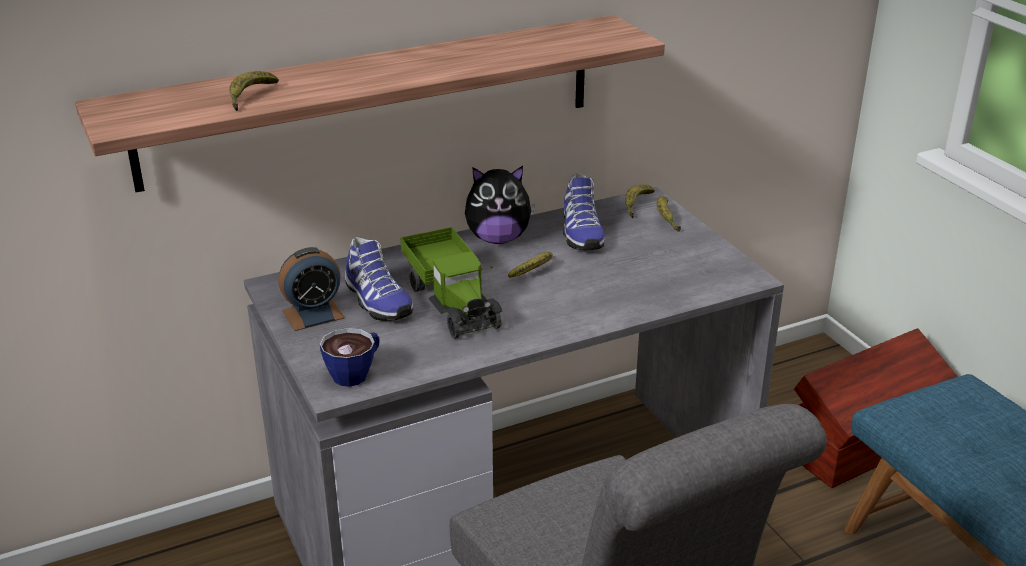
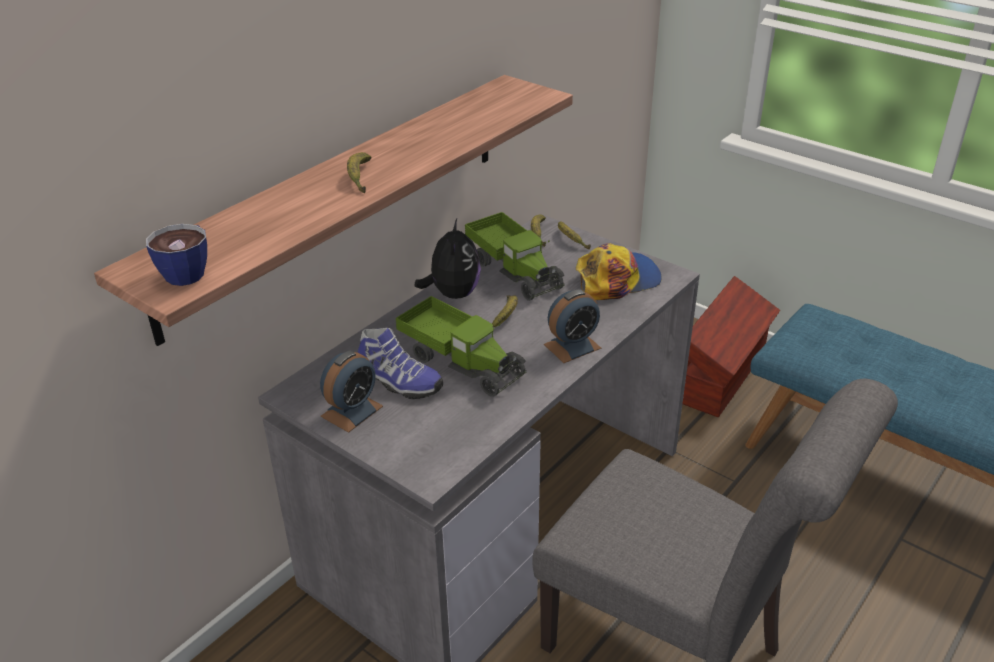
camera: 25 degrees left, 5 degrees up
banana [229,71,279,111] -> banana moved to [347,152,372,193]
cup [320,328,380,387] -> cup moved to [146,224,207,286]
plush toy [465,166,535,244] -> plush toy turned 60 degrees counterclockwise [414,219,481,299]
shoe [563,173,605,250] -> toy truck [465,212,564,301]
none -> alarm clock [544,290,601,363]
none -> cap [576,243,662,300]

